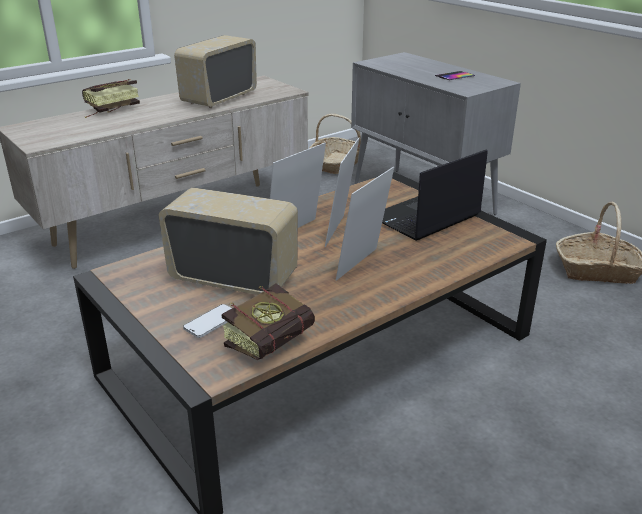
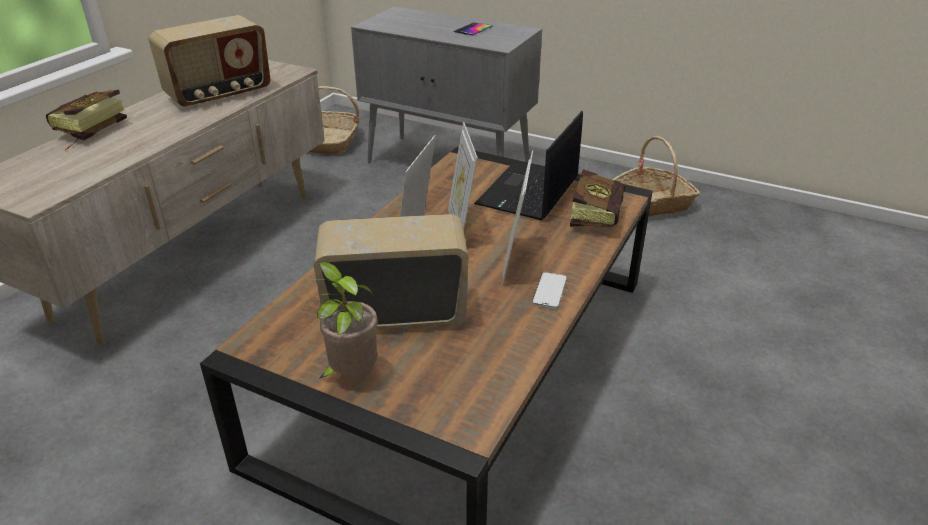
camera: 25 degrees left, 5 degrees up
radio [174,35,257,108] -> radio turned 135 degrees counterclockwise [148,15,271,108]
phone [183,304,232,338] -> phone moved to [532,272,567,309]
book [222,284,315,360] -> book moved to [570,169,625,227]
none -> potted plant [301,262,378,379]

